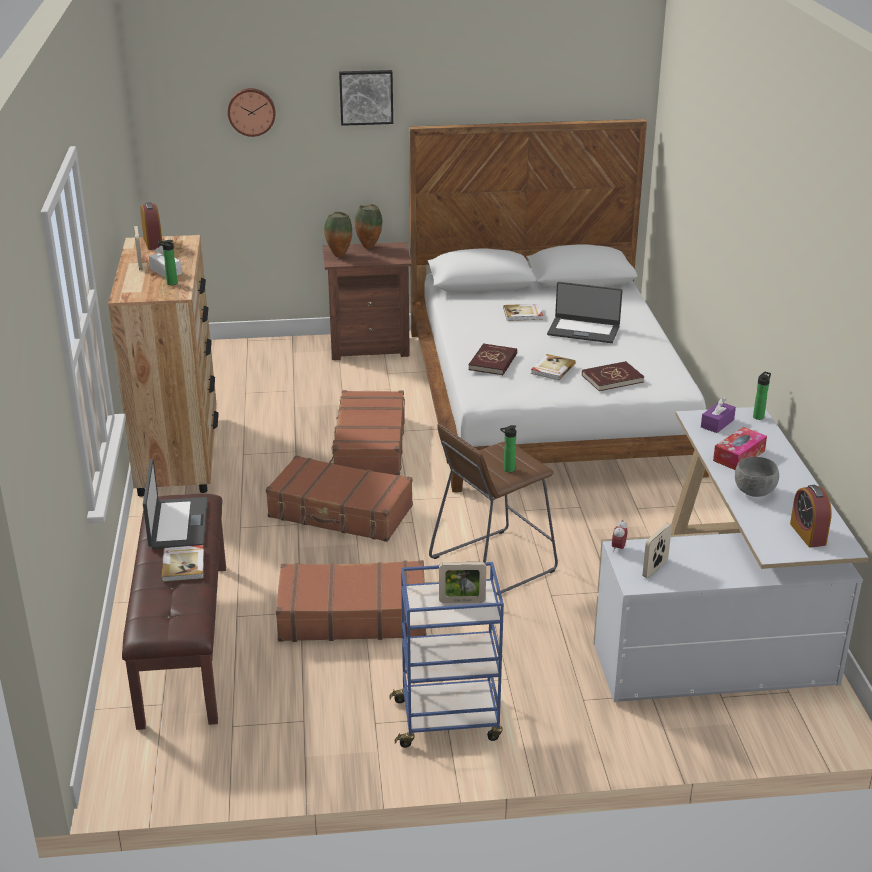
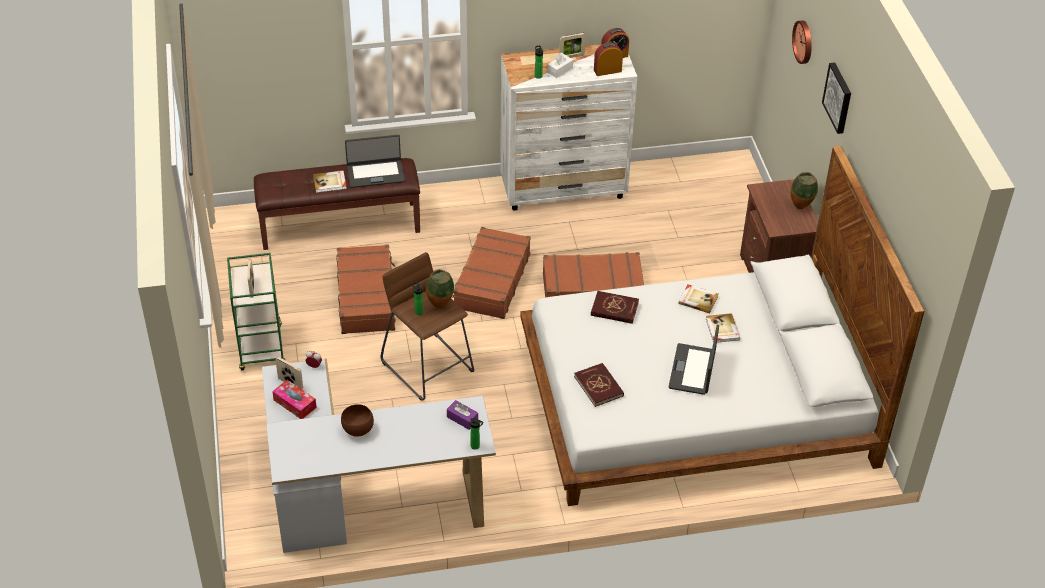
camera: 85 degrees right, 15 degrees up
brown dresser [108,235,219,497] -> white dresser [500,44,638,210]
vase [324,212,352,257] -> vase moved to [426,269,454,308]
blue cart [389,562,504,748] -> green cart [227,253,285,371]
book [531,354,576,380] -> book moved to [678,284,719,314]
tissue box [713,427,767,470] -> tissue box moved to [272,380,317,419]
grey bowl [735,457,779,497] -> brown bowl [341,404,374,437]
alarm clock [790,485,832,548] -> alarm clock moved to [594,42,623,76]

